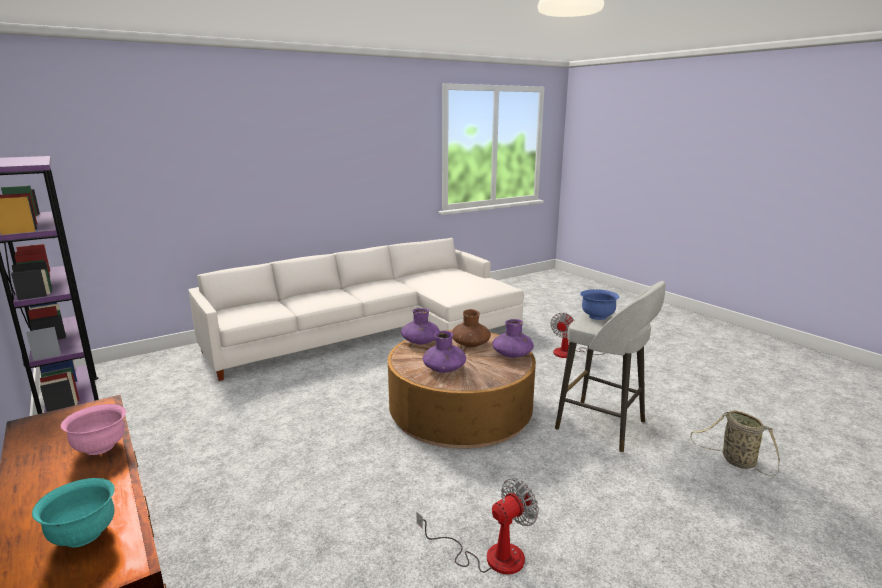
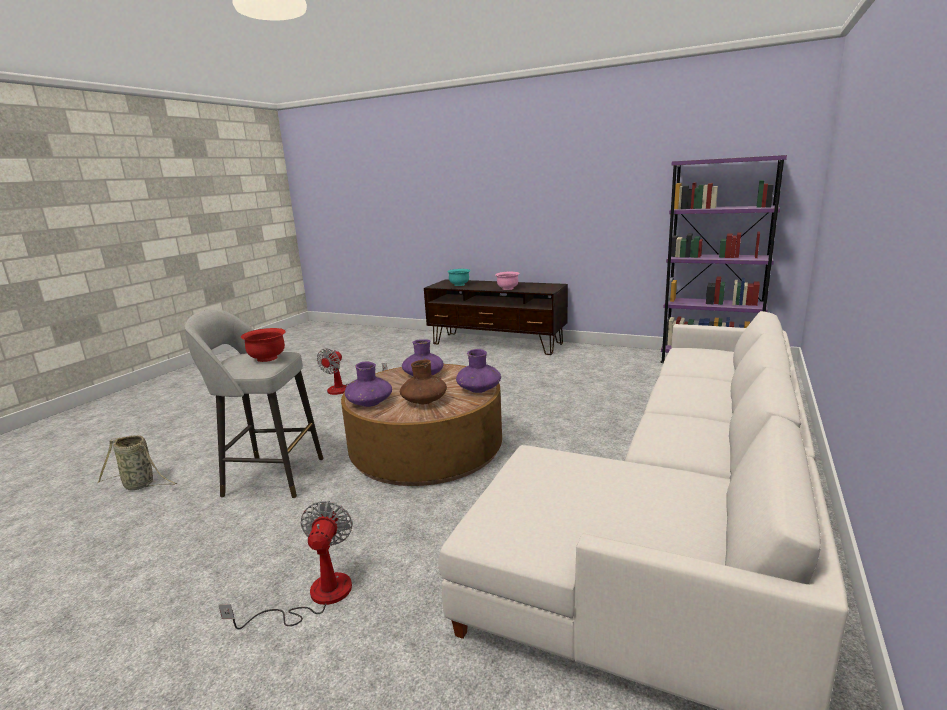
camera: 150 degrees right, 0 degrees up
blue bowl [580,289,619,320] -> red bowl [241,328,286,362]

